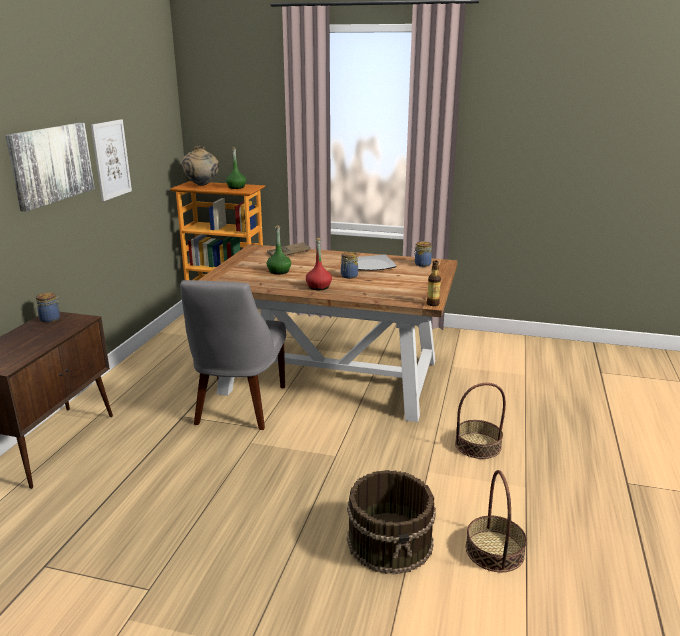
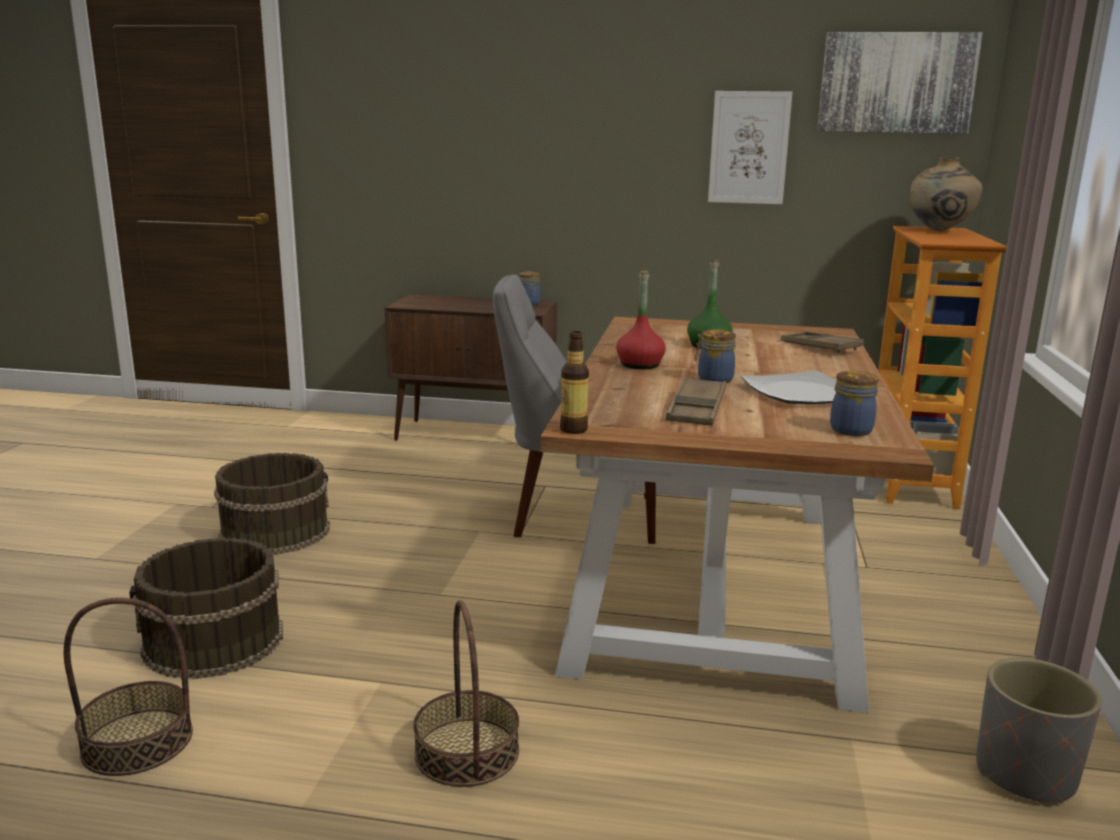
camera: 85 degrees right, 5 degrees down
picture [5,123,95,212] -> picture moved to [817,32,983,134]
green bottle [226,148,246,189] -> none
none -> brown bucket [214,453,330,555]
none -> brown tray [666,377,726,426]
none -> grey planter [976,658,1102,806]

